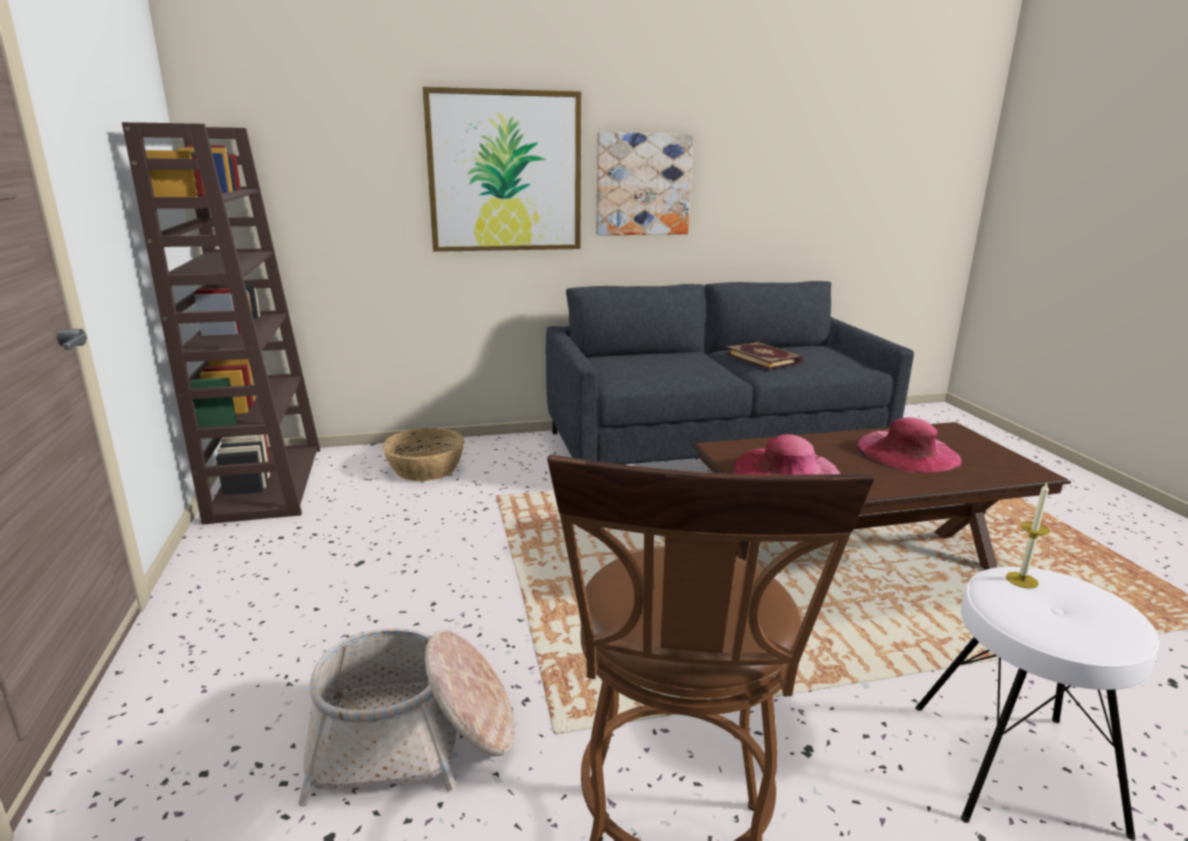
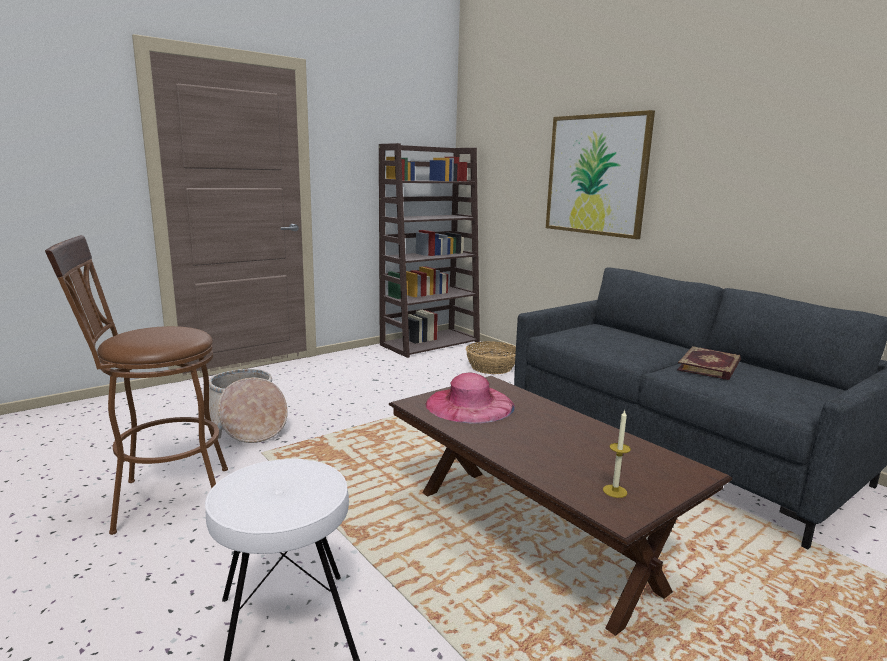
camera: 65 degrees right, 5 degrees down
picture [596,132,694,236] -> none
pink hat [857,417,962,473] -> none
candle [1006,483,1050,589] -> candle moved to [603,410,631,498]

